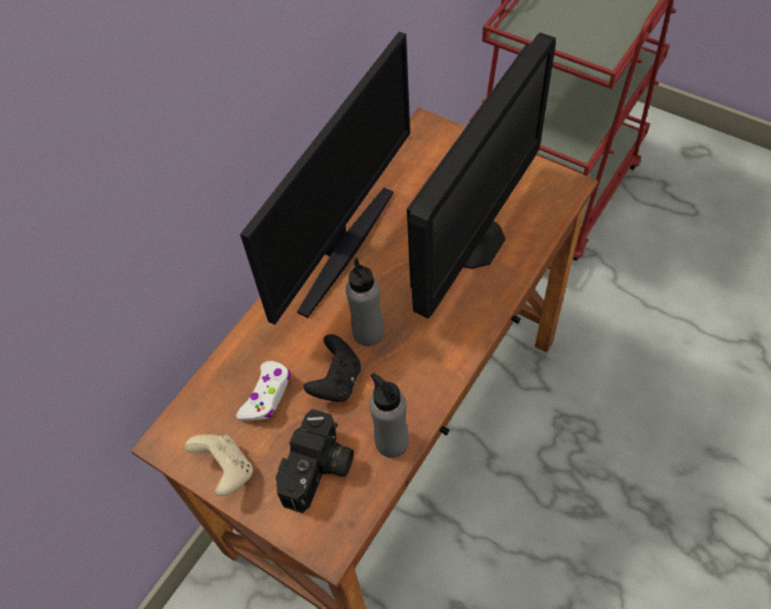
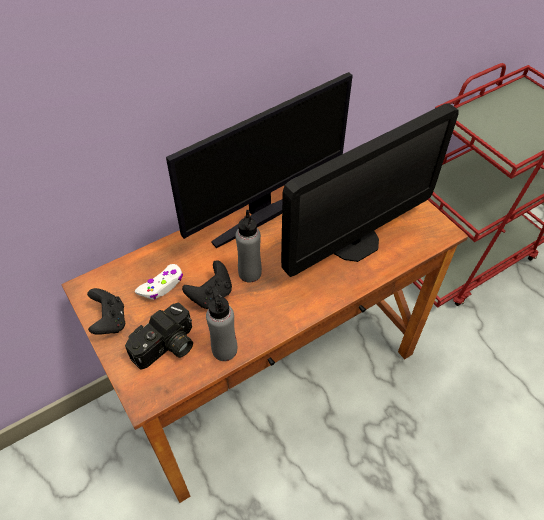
camera: 20 degrees right, 5 degrees down
beige game controller [185,434,253,497] -> black game controller [87,288,125,335]

